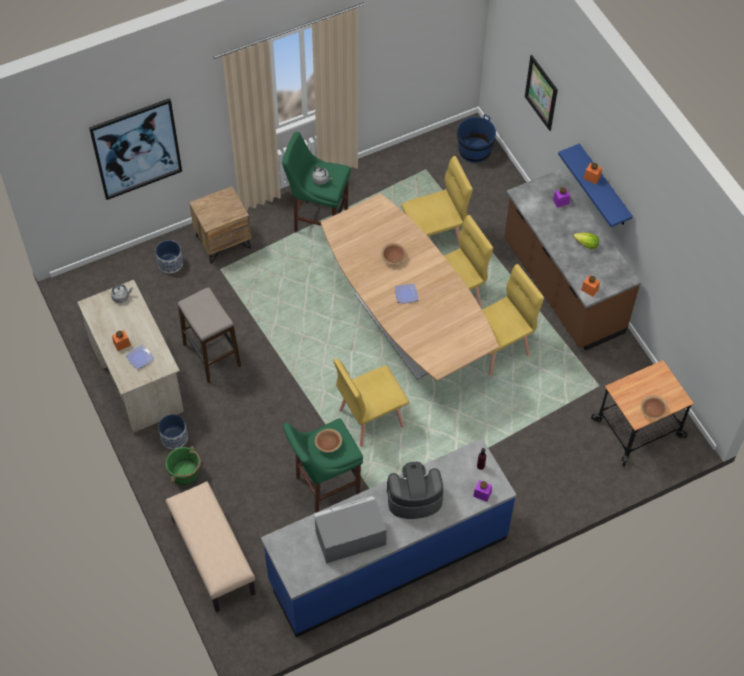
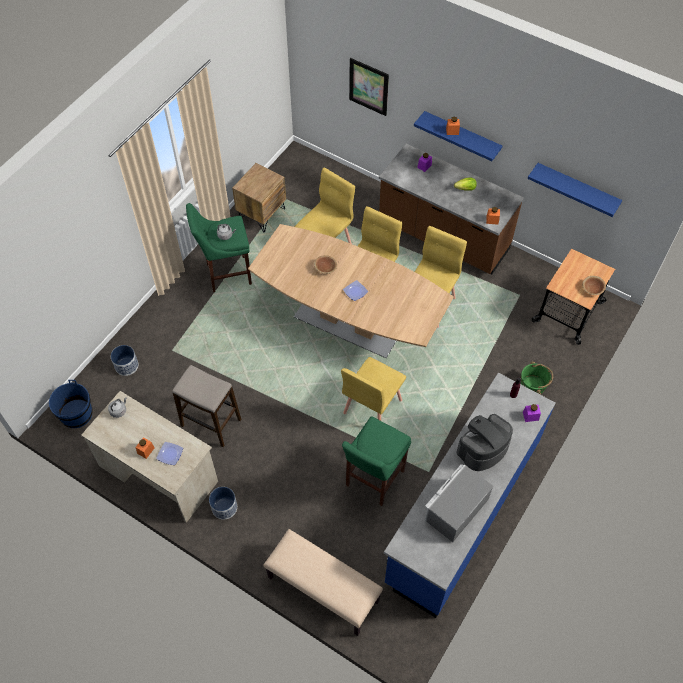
camera: 30 degrees left, 0 degrees up
picture [89,98,182,200] -> none
green bucket [166,446,201,485] -> green bucket moved to [521,362,553,395]
brown nightstand [189,186,251,264] -> brown nightstand moved to [232,163,286,233]
brown bowl [315,429,342,452] -> none
blue bucket [457,114,496,163] -> blue bucket moved to [49,380,92,428]
none -> blue shelf [528,163,622,217]

